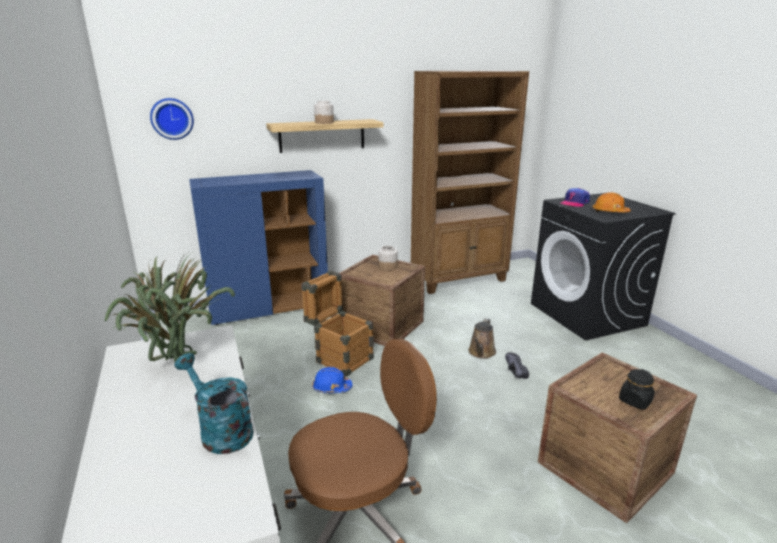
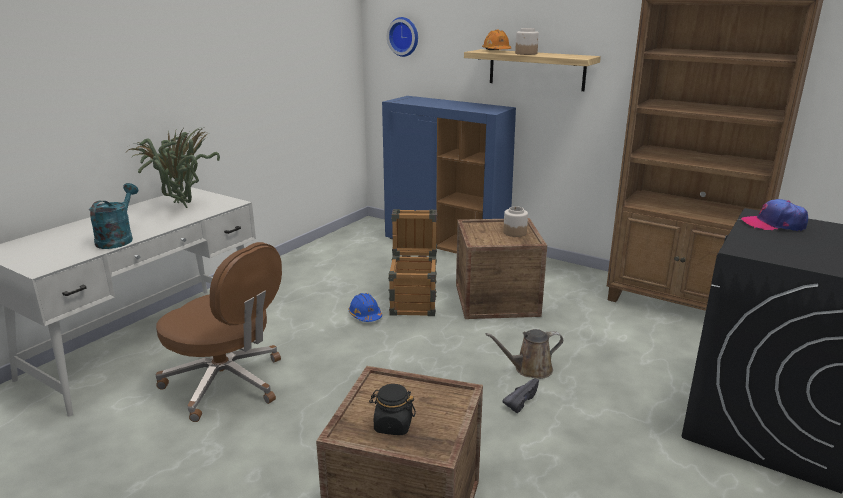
camera: 55 degrees right, 0 degrees up
orange hard hat [593,192,631,212] -> orange hard hat moved to [482,29,511,50]

